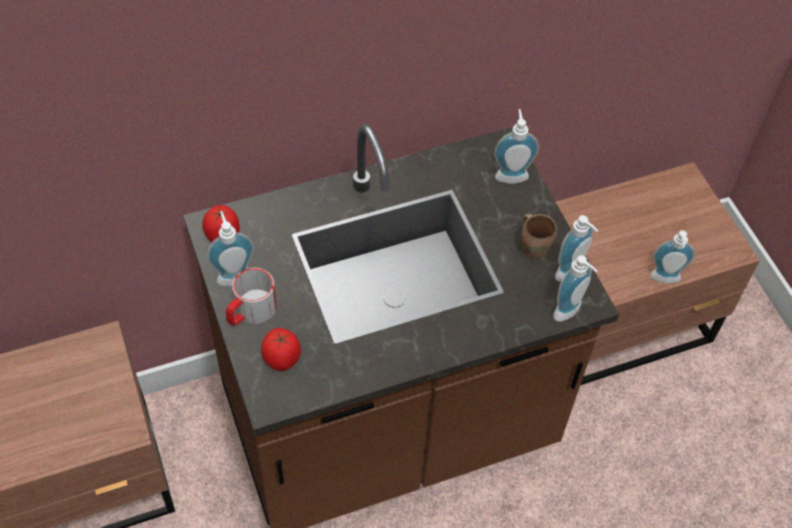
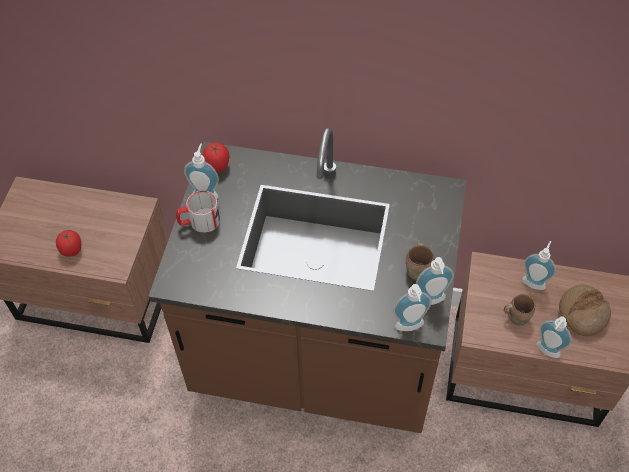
camera: 35 degrees right, 0 degrees up
tomato [261,328,301,371] -> tomato moved to [56,230,81,257]
soap dispenser [494,109,539,184] -> soap dispenser moved to [522,241,556,290]
none -> brown mug [504,294,535,326]
none -> bread [559,285,611,336]

